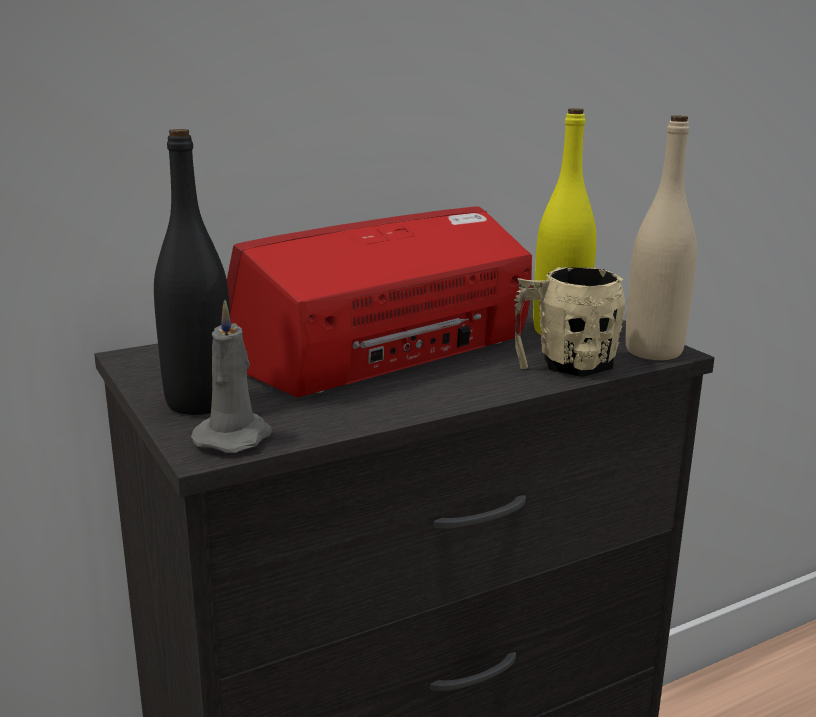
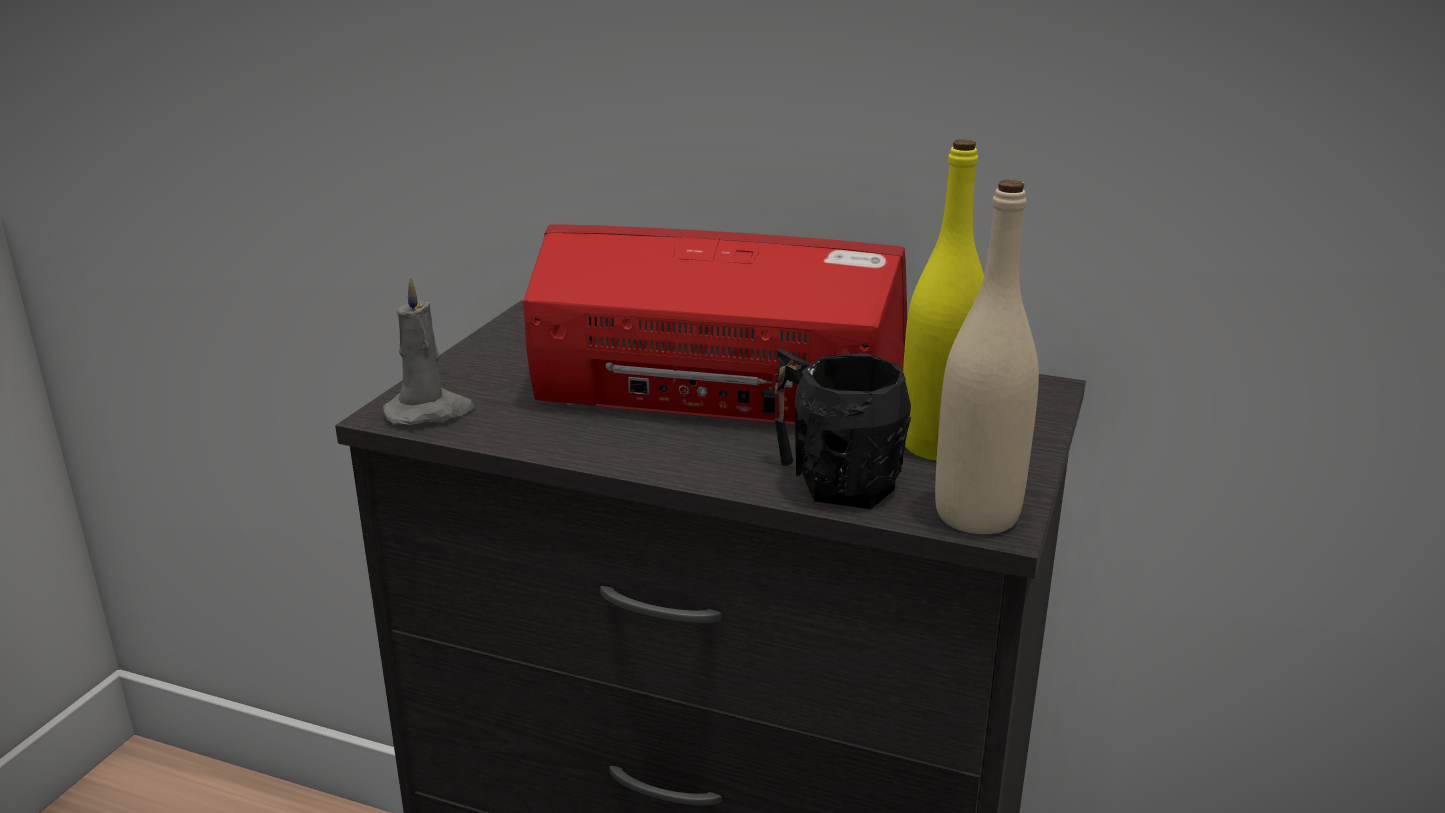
camera: 50 degrees right, 5 degrees up
black bottle [154,129,231,415] -> none
beige mug [514,267,625,377] -> black mug [775,348,912,509]

